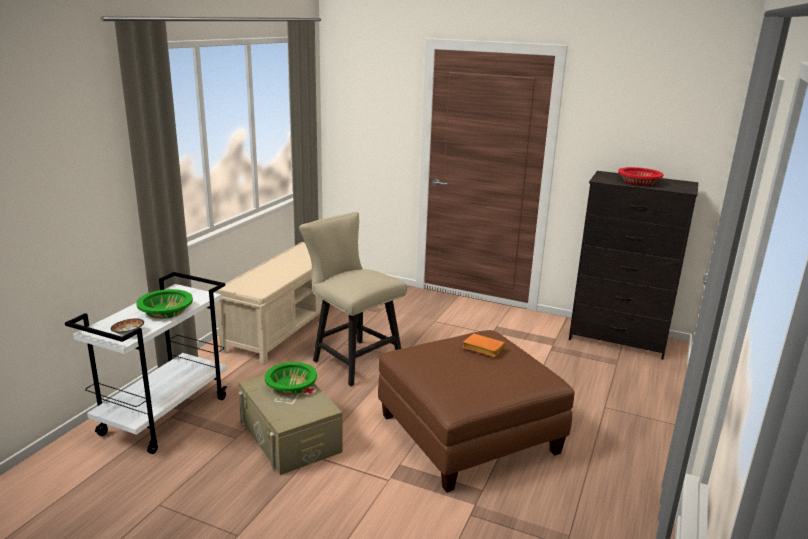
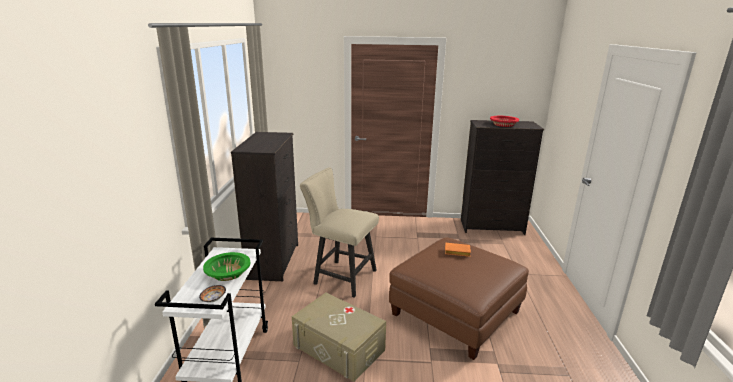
camera: 20 degrees left, 0 degrees up
beige bench [215,242,331,364] -> black dresser [231,132,298,281]
green bowl [265,362,317,395] -> none

